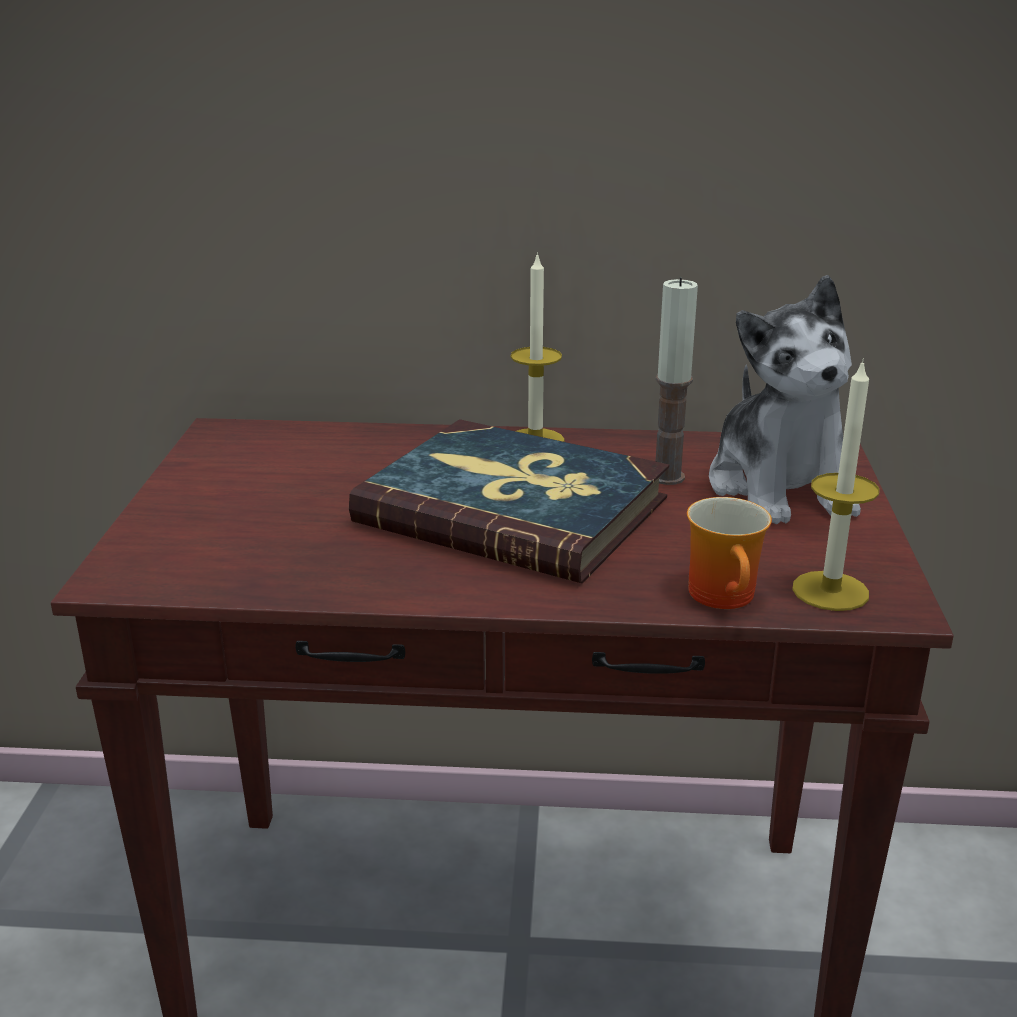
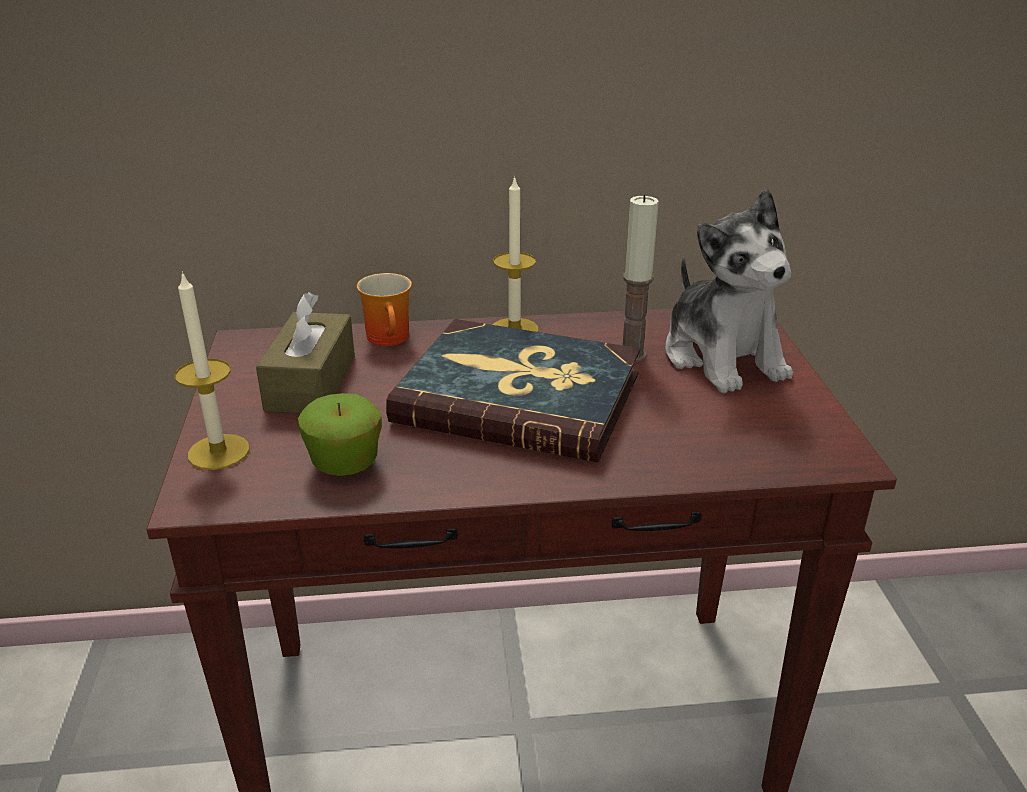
camera: 10 degrees left, 5 degrees up
mug [687,497,772,609] -> mug moved to [357,273,412,346]
candle [792,359,879,611] -> candle moved to [175,271,250,470]
none -> brown tissue box [256,292,355,414]
none -> apple [298,393,382,476]

